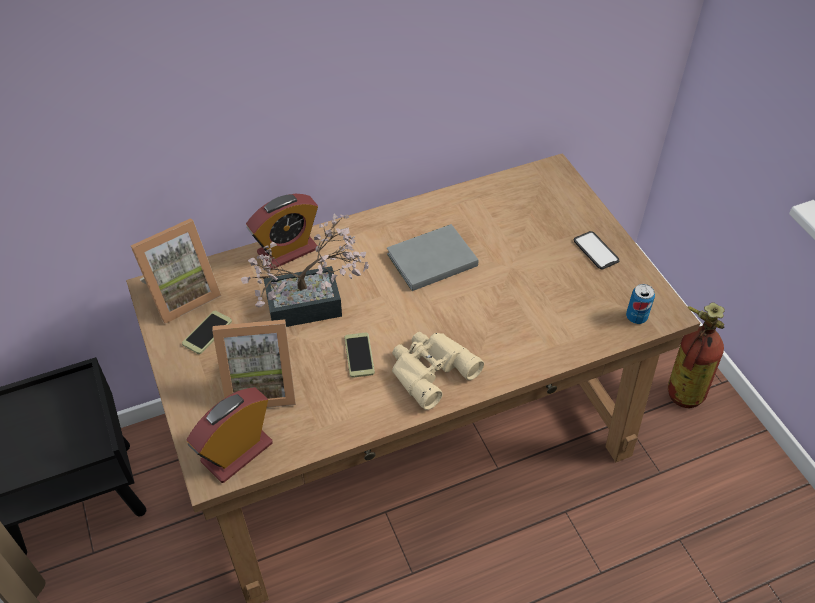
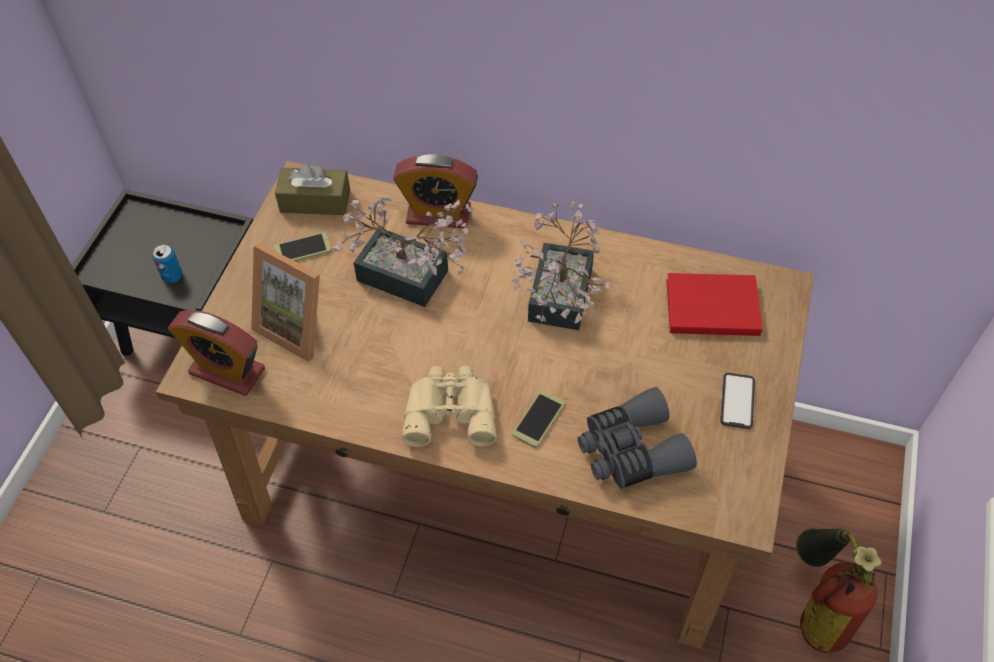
camera: 40 degrees right, 5 degrees up
picture frame [131,218,221,324] -> brown tissue box [275,163,350,215]
alarm clock [186,387,273,483] -> alarm clock turned 150 degrees counterclockwise [168,310,265,396]
phone [344,332,375,378] -> phone moved to [512,390,565,448]
grey book [387,224,478,291] -> potted plant [511,201,611,330]
can [626,284,655,324] -> can moved to [152,244,182,283]
none -> grey binoculars [578,387,697,489]
none -> red book [666,273,762,336]

